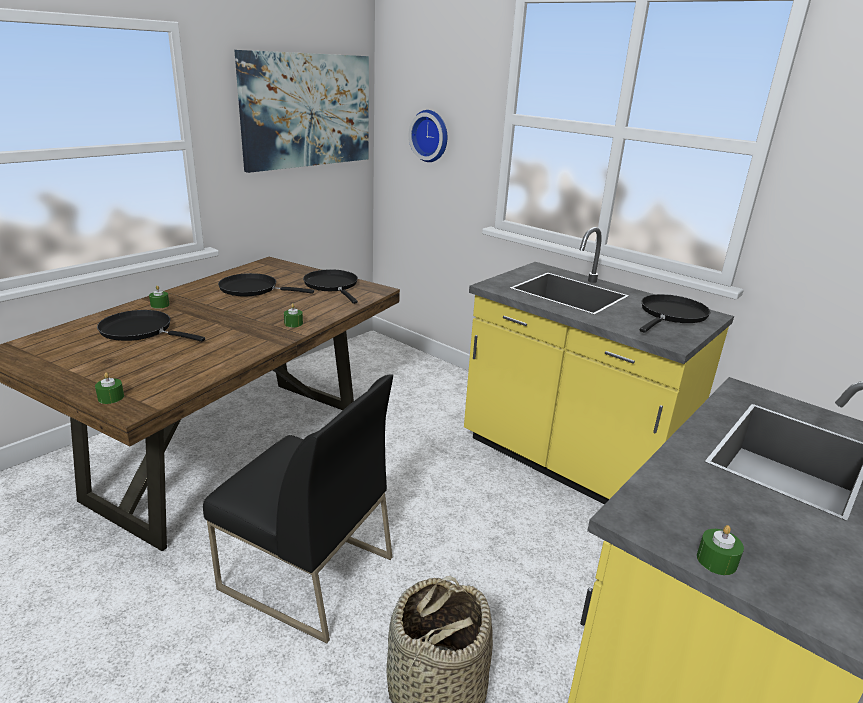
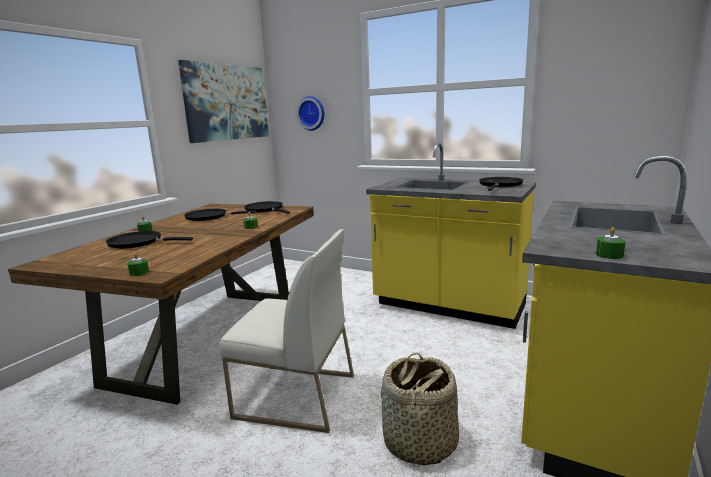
camera: 10 degrees left, 10 degrees down
black chair [203,374,393,643] -> white chair [219,229,354,433]

